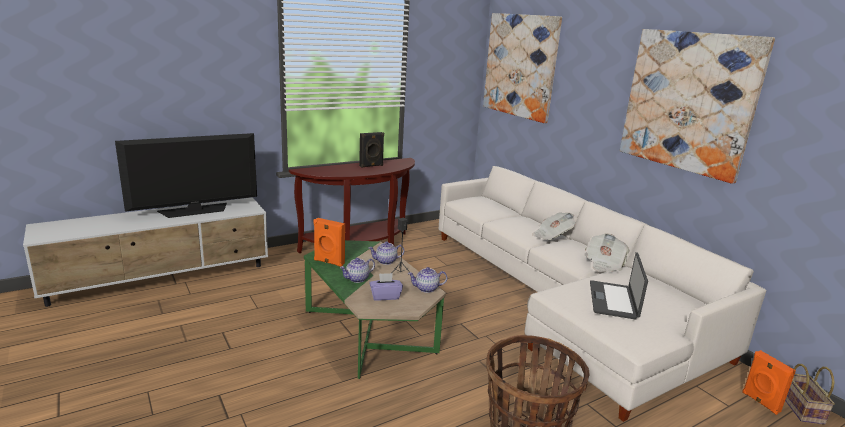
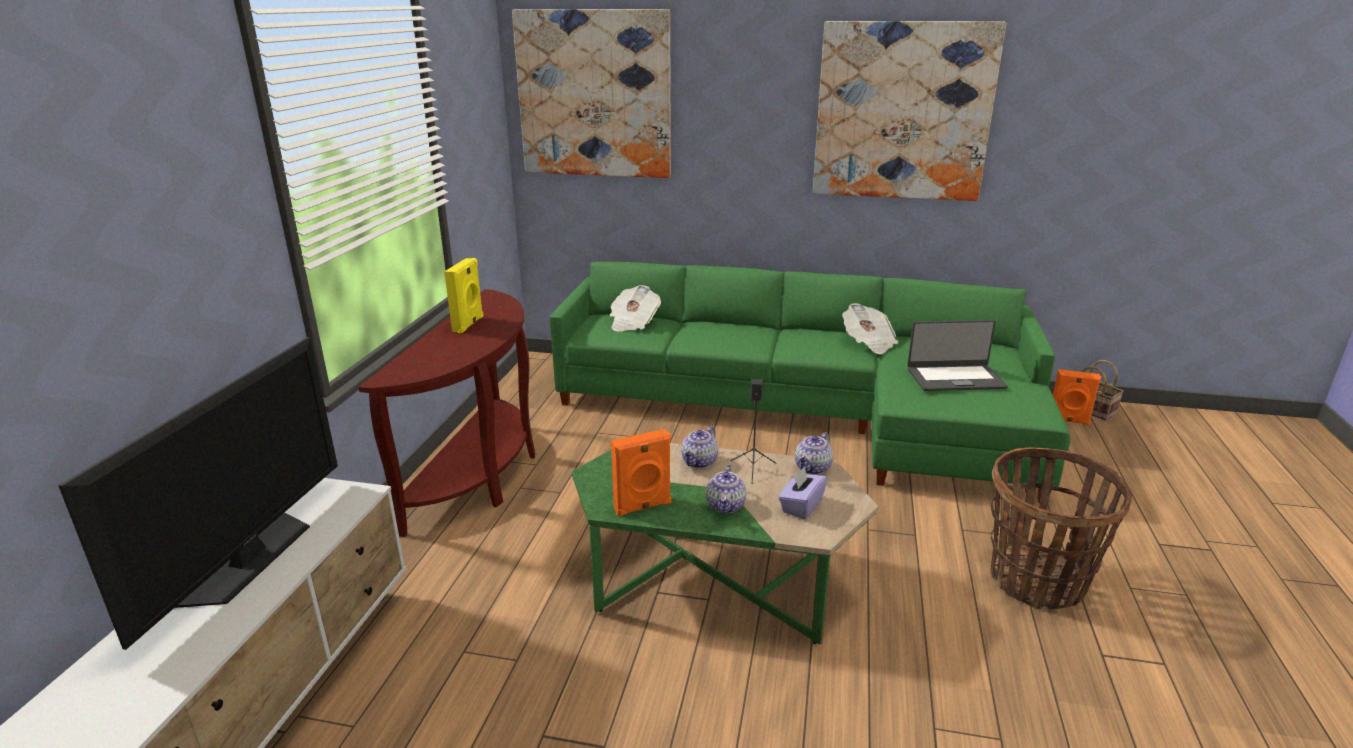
camera: 45 degrees left, 5 degrees up
black speaker [359,132,384,168] -> yellow speaker [444,258,484,333]
white sofa [439,166,766,422] -> green sofa [550,262,1071,503]
newspaper [532,212,576,240] -> newspaper moved to [610,285,661,331]
laptop [590,252,648,320] -> laptop turned 60 degrees counterclockwise [907,320,1008,391]

